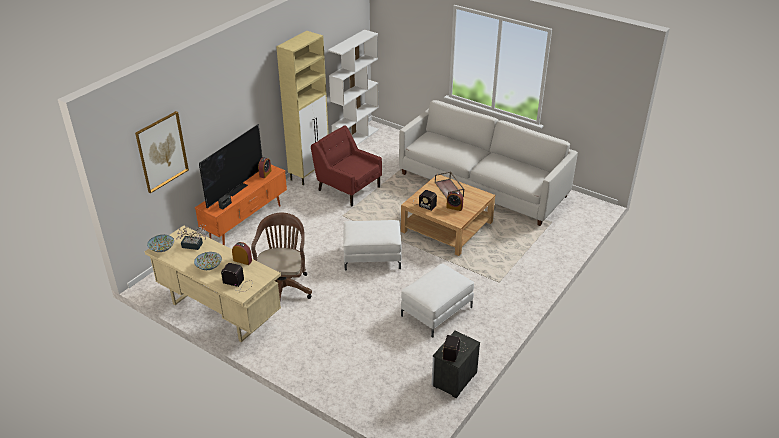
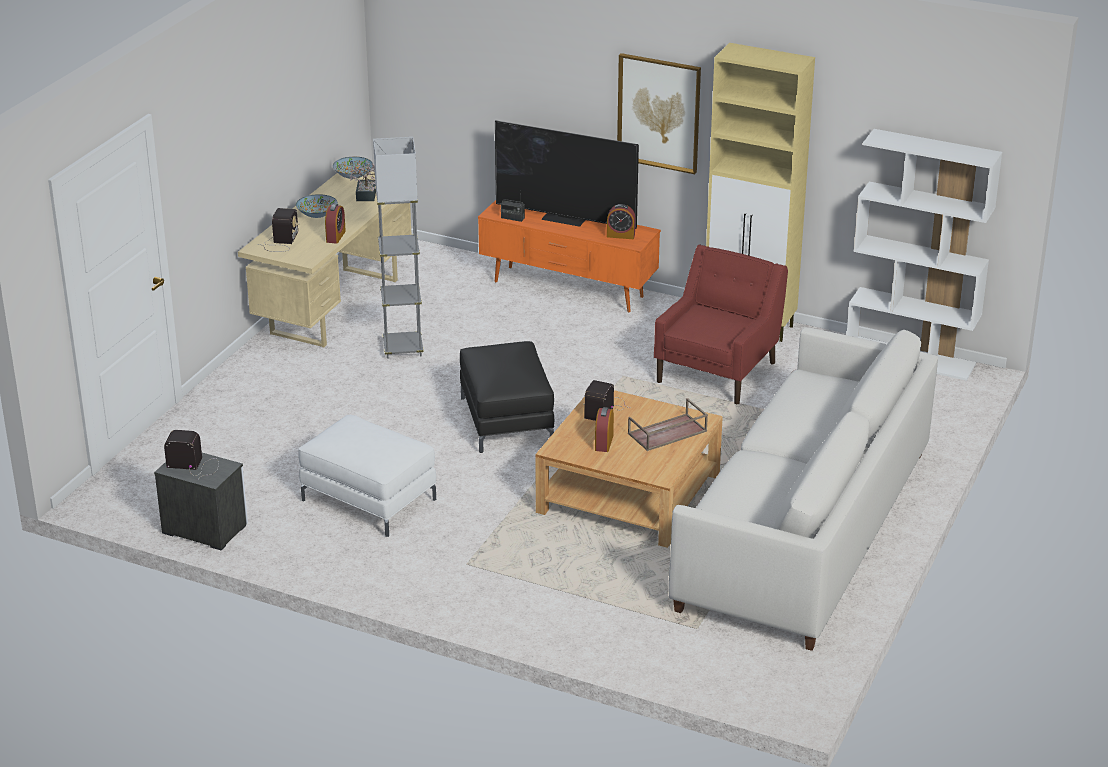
camera: 80 degrees right, 5 degrees down
picture [135,111,189,193] -> picture moved to [617,53,701,174]
brown office chair [251,213,312,299] -> grey floor lamp [373,137,424,359]
white ottoman [343,220,402,271] -> black ottoman [460,341,554,453]

